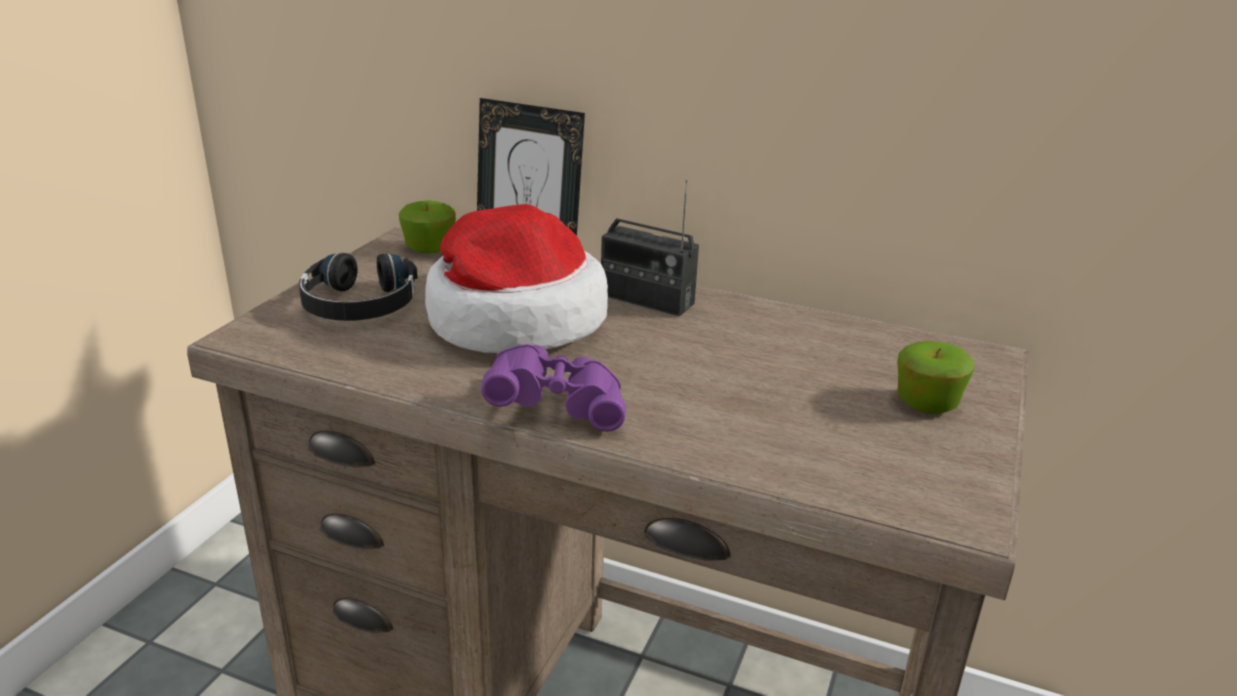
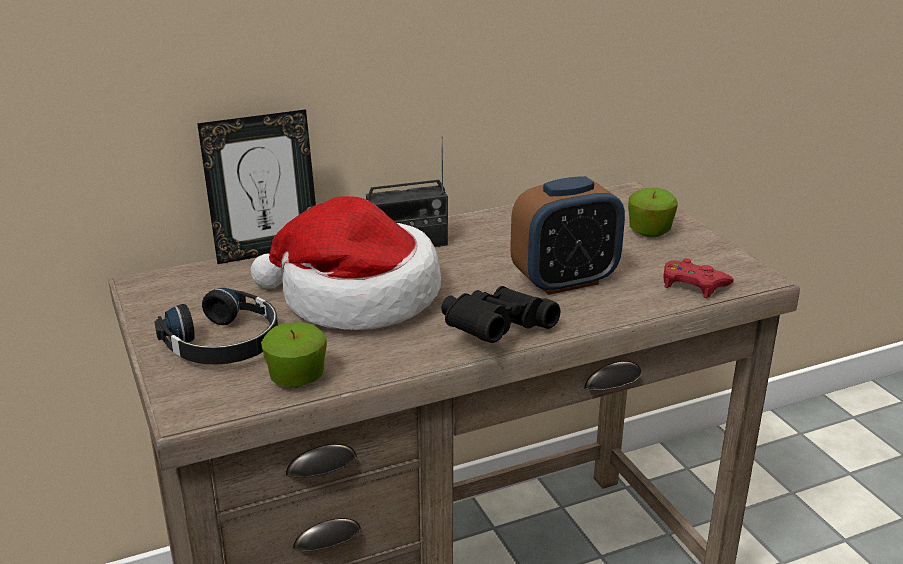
camera: 45 degrees left, 0 degrees up
apple [399,200,456,254] -> apple moved to [261,322,327,387]
purple binoculars [481,344,626,432] -> black binoculars [441,286,560,343]
none -> alarm clock [510,176,625,295]
none -> red game controller [664,258,734,298]

